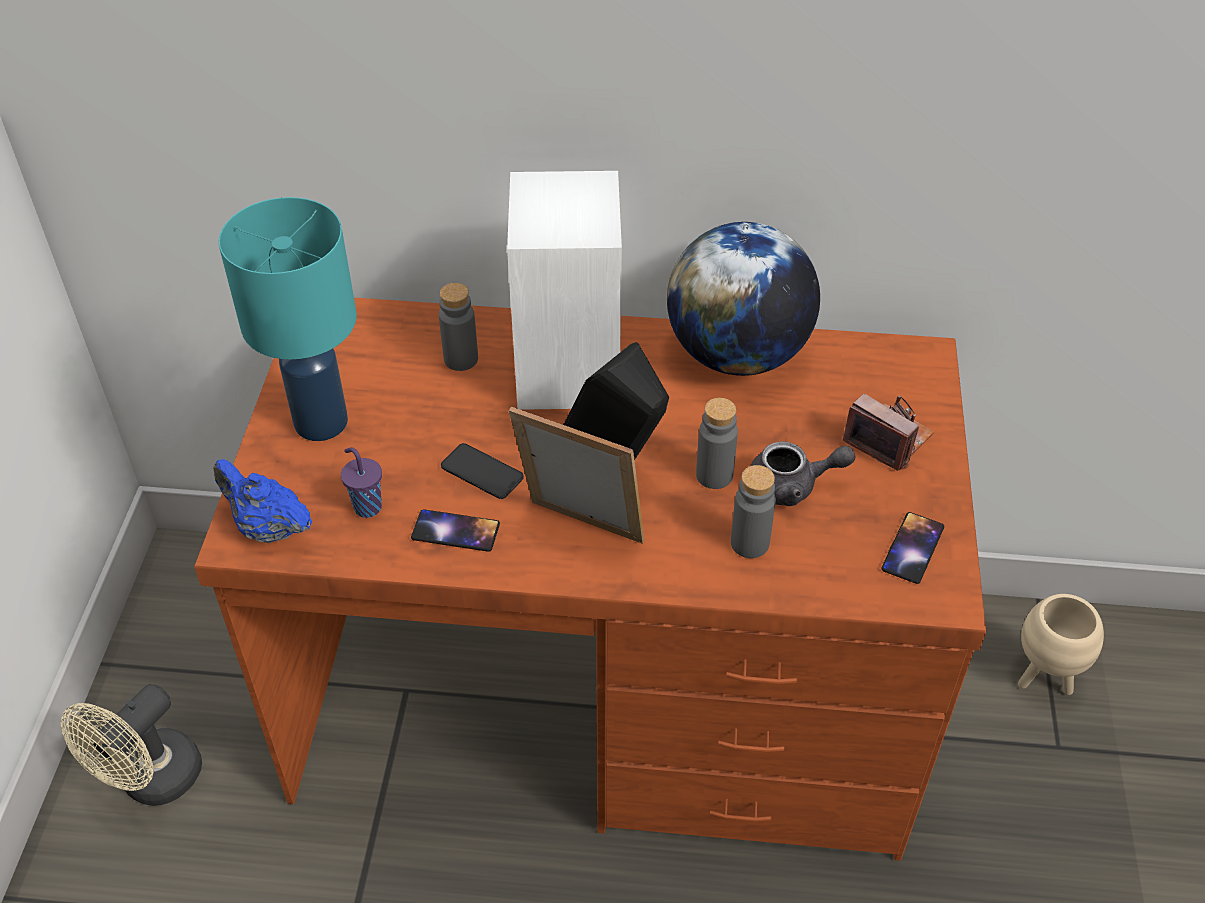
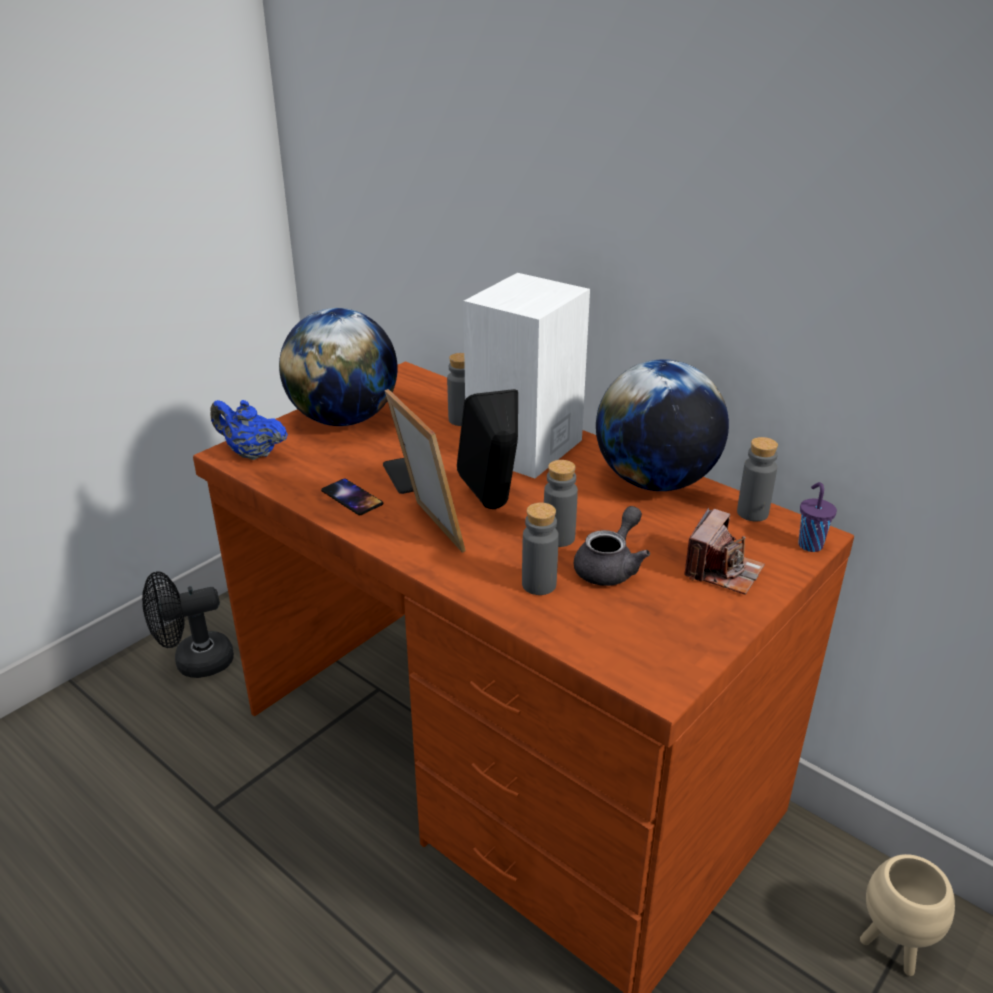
camera: 35 degrees right, 15 degrees down
beige fan [61,684,202,806] -> black fan [142,572,234,678]
blue teapot [213,459,312,543] -> blue teapot turned 45 degrees counterclockwise [210,400,288,460]
turquoise table lamp [219,197,357,441] -> globe [279,308,398,426]
purple cup [341,447,382,518] -> purple cup moved to [798,482,837,552]
grey teapot [750,441,856,506] -> grey teapot turned 90 degrees counterclockwise [573,506,650,586]
camera [842,394,934,471] -> camera turned 45 degrees clockwise [684,508,765,595]
phone [881,512,944,584] -> none
none -> grey bottle [737,437,778,522]

